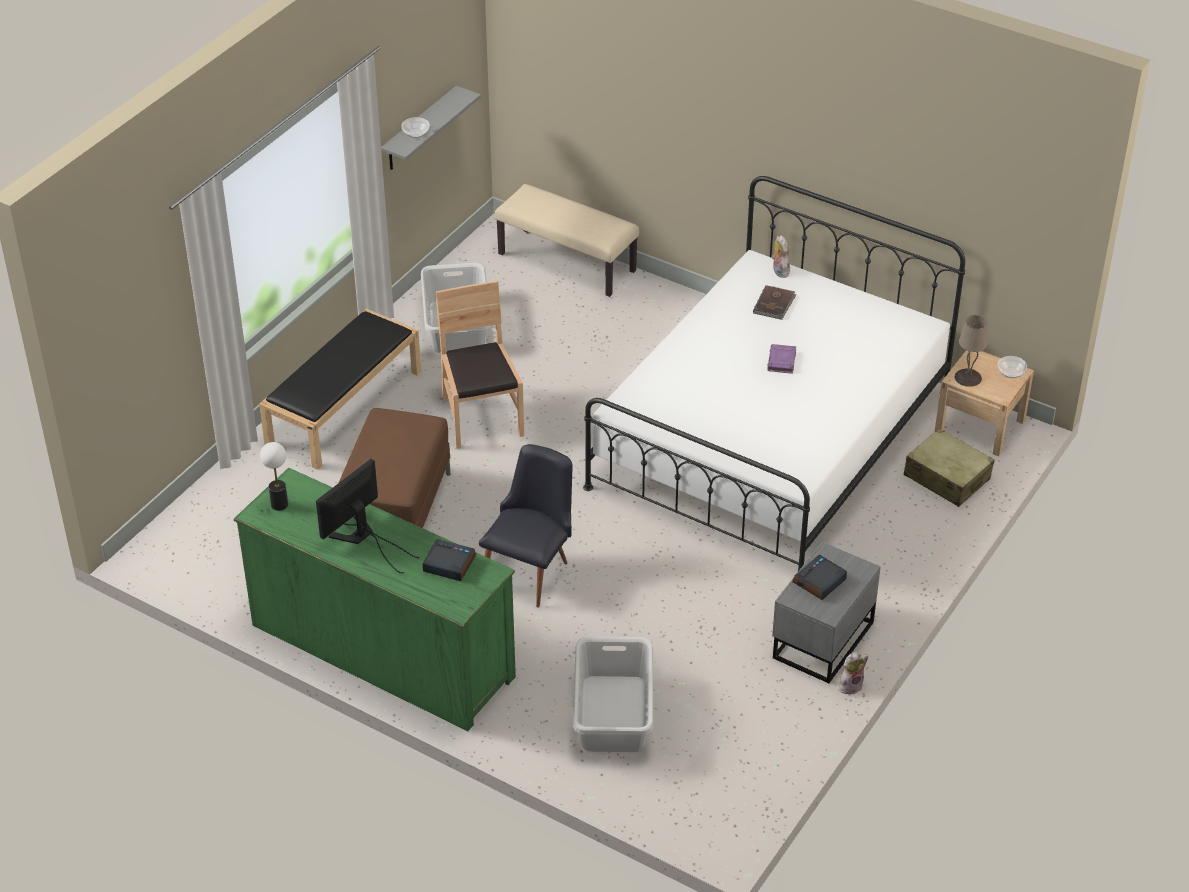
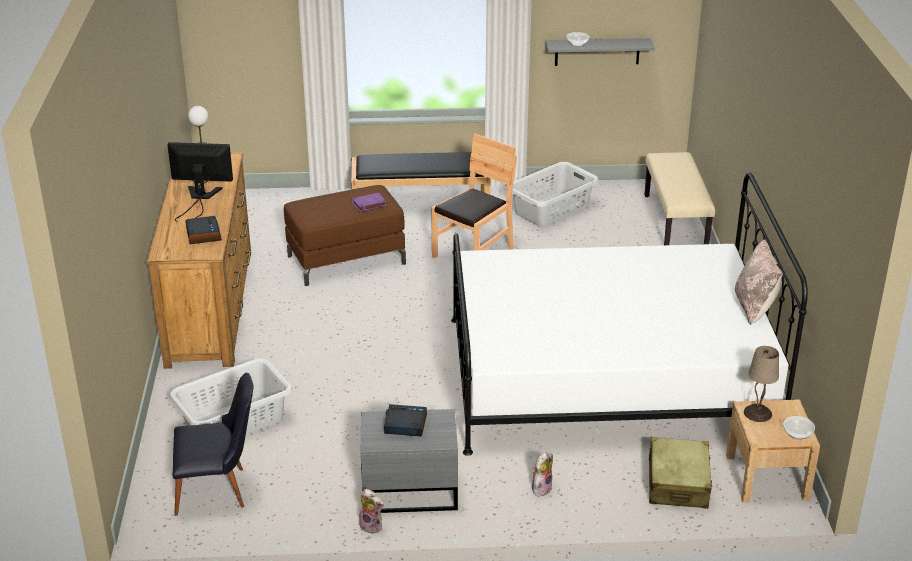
camera: 55 degrees right, 10 degrees down
green dresser [234,468,516,731] -> brown dresser [147,153,251,369]
black chair [479,444,572,608] -> black chair moved to [172,373,254,516]
brown book [753,285,797,320] -> none
purple book [767,344,796,374] -> purple book moved to [352,193,386,212]
plush toy [772,235,790,278] -> plush toy moved to [532,452,553,496]
none -> beige pillow [735,240,784,325]

